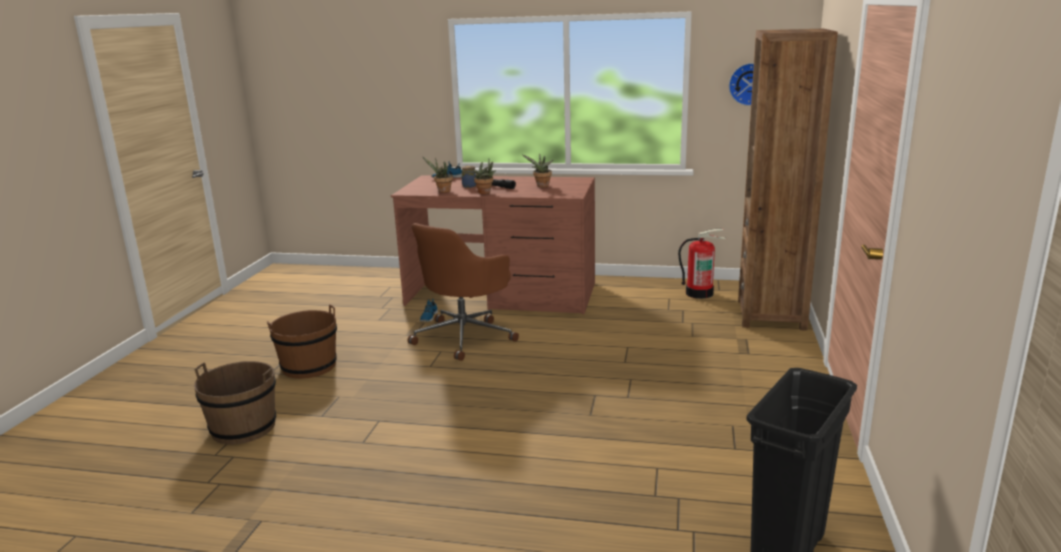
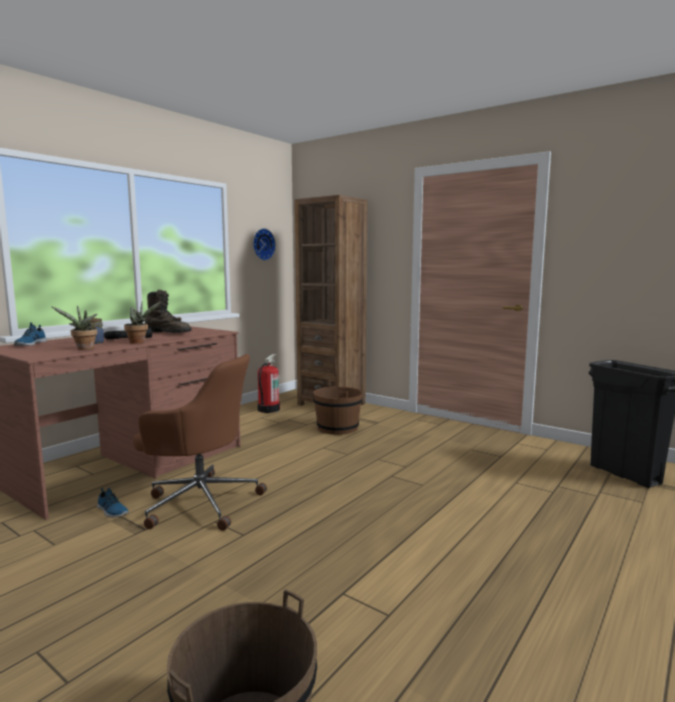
camera: 65 degrees left, 10 degrees down
brown bucket [267,304,337,379] -> brown bucket moved to [313,380,363,435]
brown office chair [408,223,519,361] -> brown office chair turned 45 degrees counterclockwise [133,354,267,531]
potted plant [523,153,553,187] -> brown boot [145,290,192,333]

